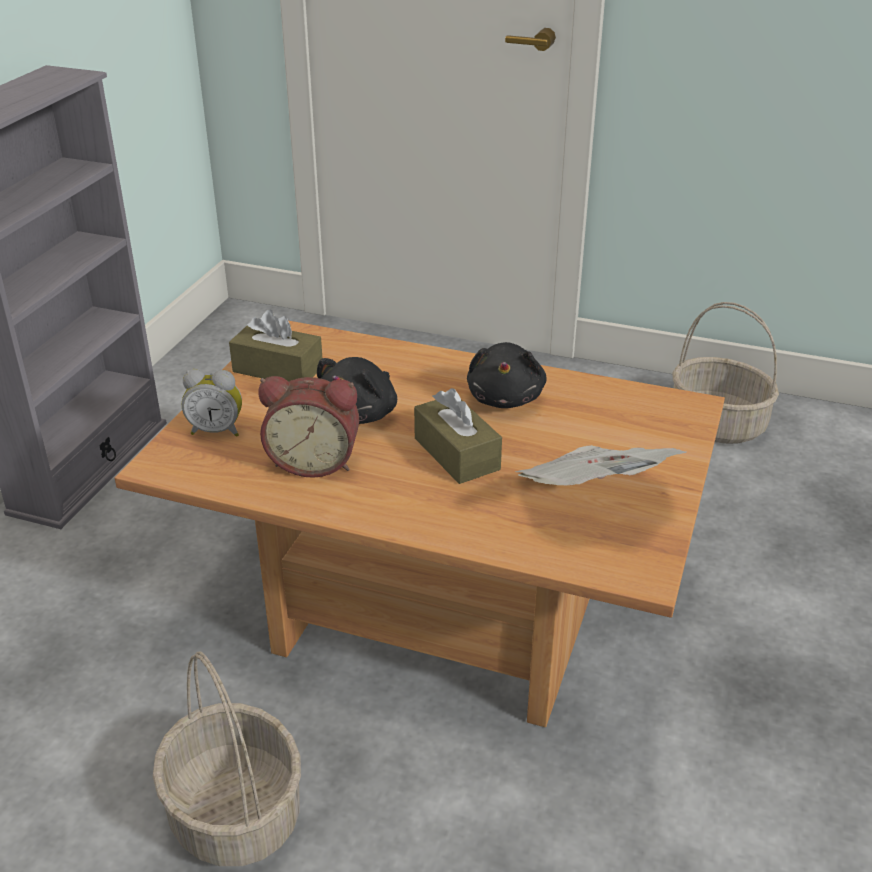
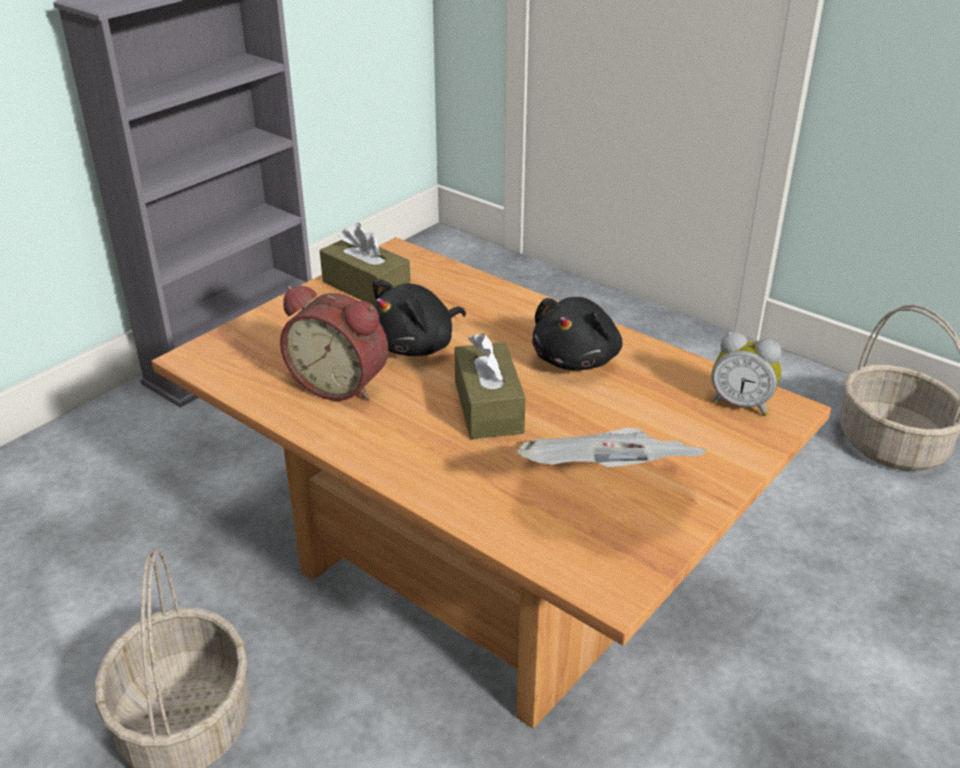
camera: 20 degrees right, 0 degrees up
alarm clock [182,369,242,437] -> alarm clock moved to [712,331,782,416]

